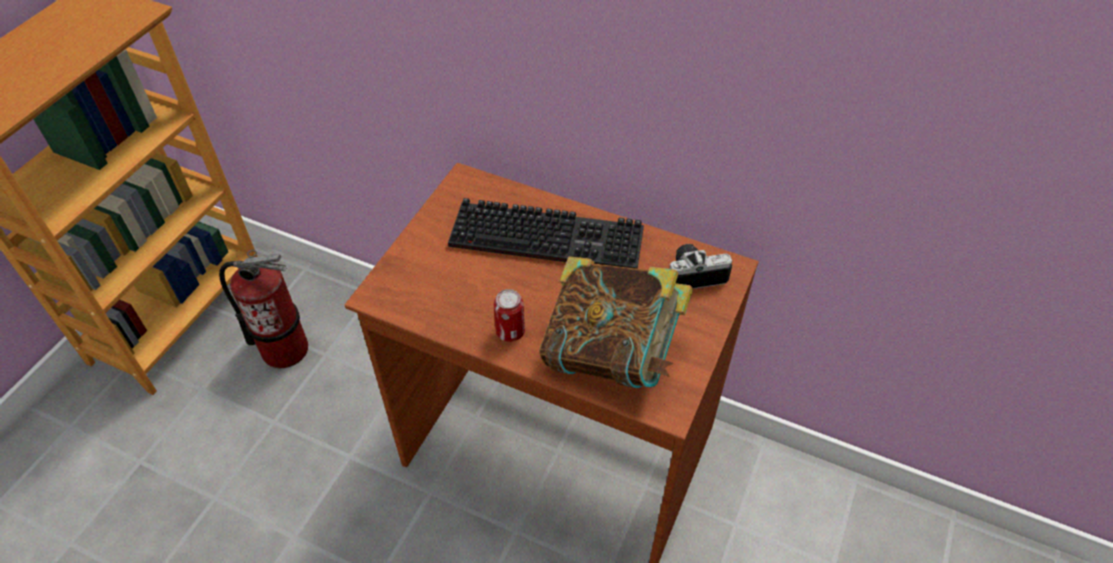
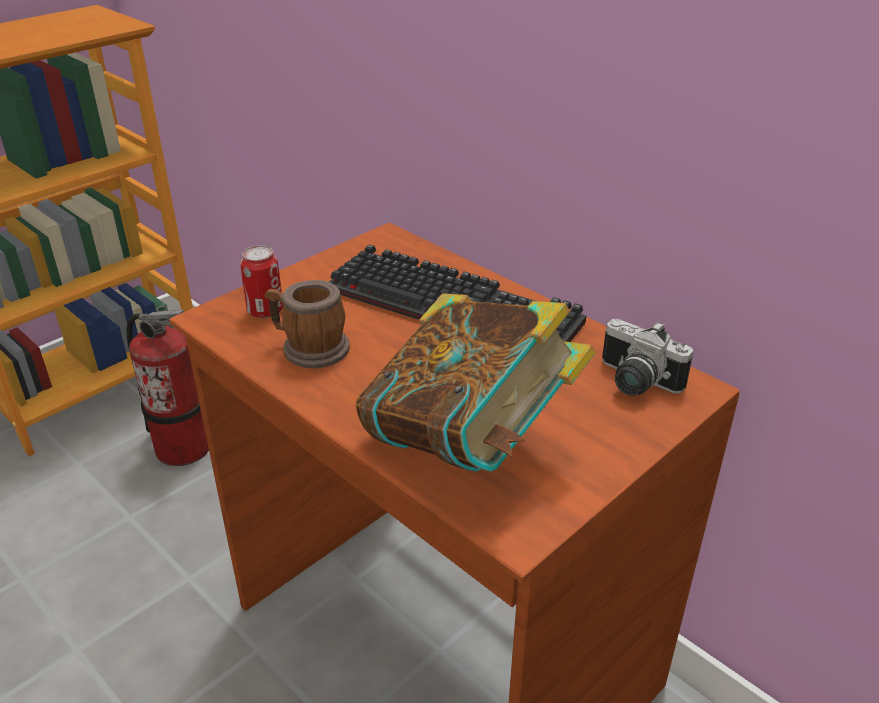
camera: 20 degrees right, 15 degrees down
can [494,289,525,342] -> can moved to [240,245,283,318]
camera [670,244,732,289] -> camera turned 150 degrees counterclockwise [602,319,693,396]
none -> mug [265,280,350,368]

